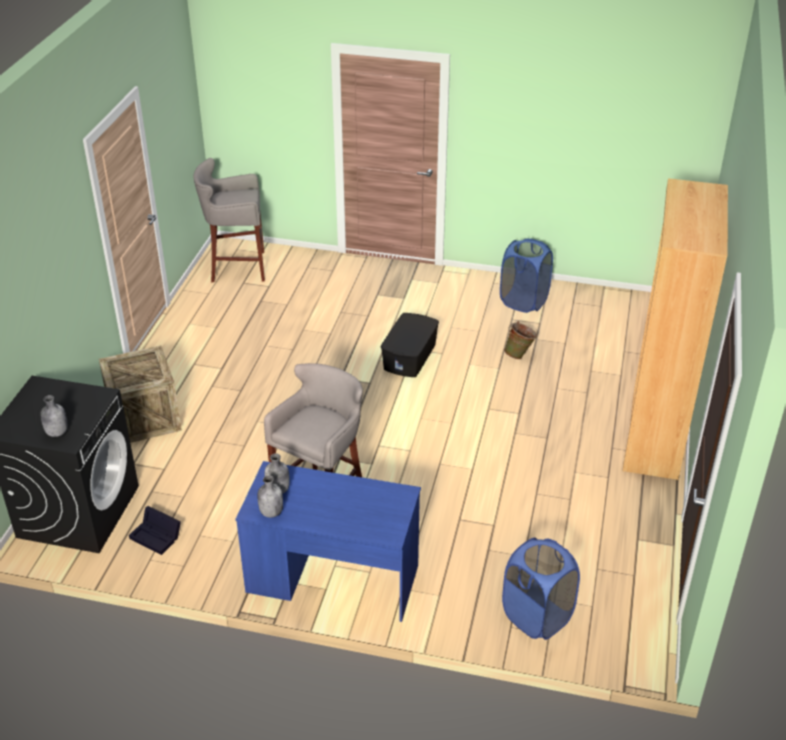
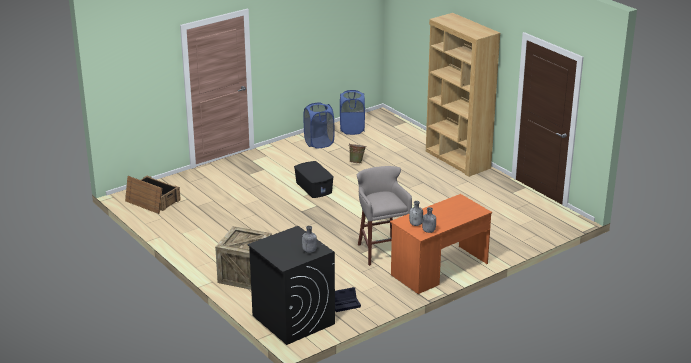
camera: 50 degrees left, 10 degrees down
grey stool [193,158,265,283] -> crate [125,176,181,214]
blue desk [235,461,421,622] -> orange desk [390,194,492,294]
blue laundry basket [502,538,580,640] -> blue laundry basket moved to [340,90,365,135]

